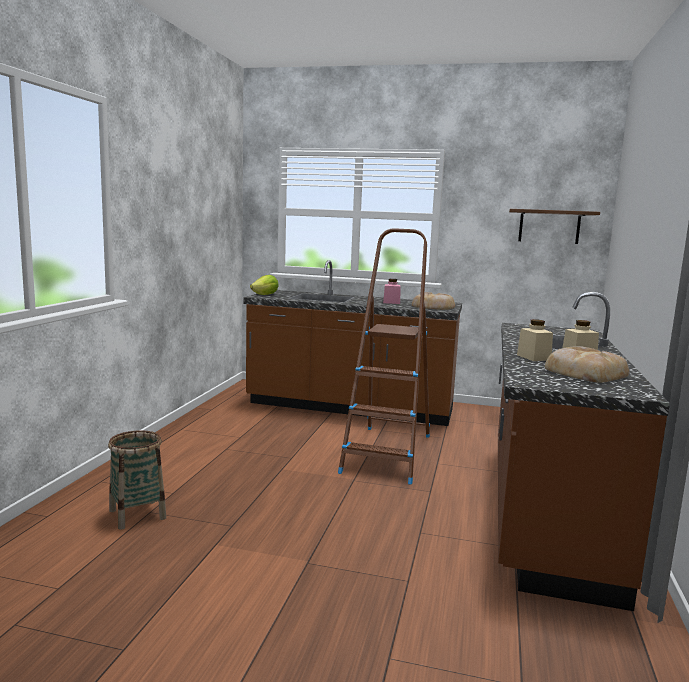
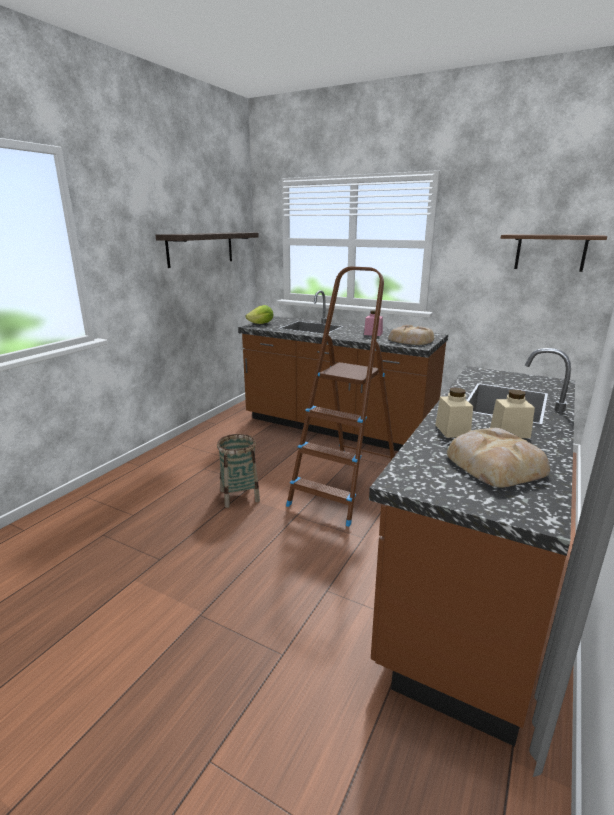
camera: 15 degrees right, 10 degrees up
basket [108,430,166,530] -> basket moved to [217,434,260,508]
none -> shelf [156,232,259,268]

